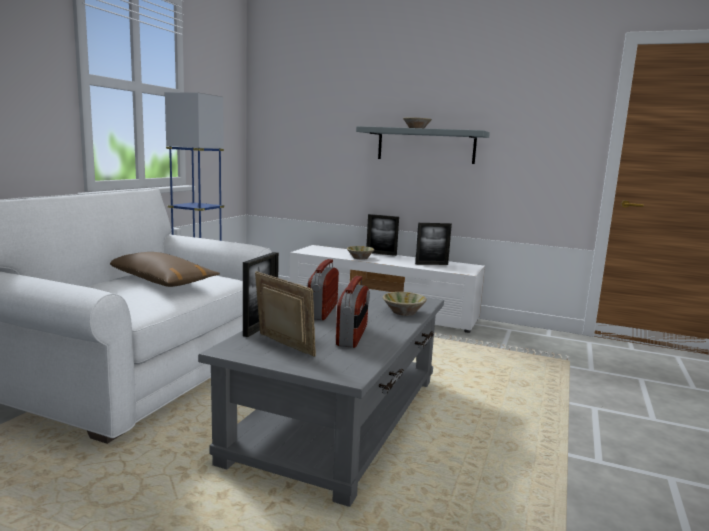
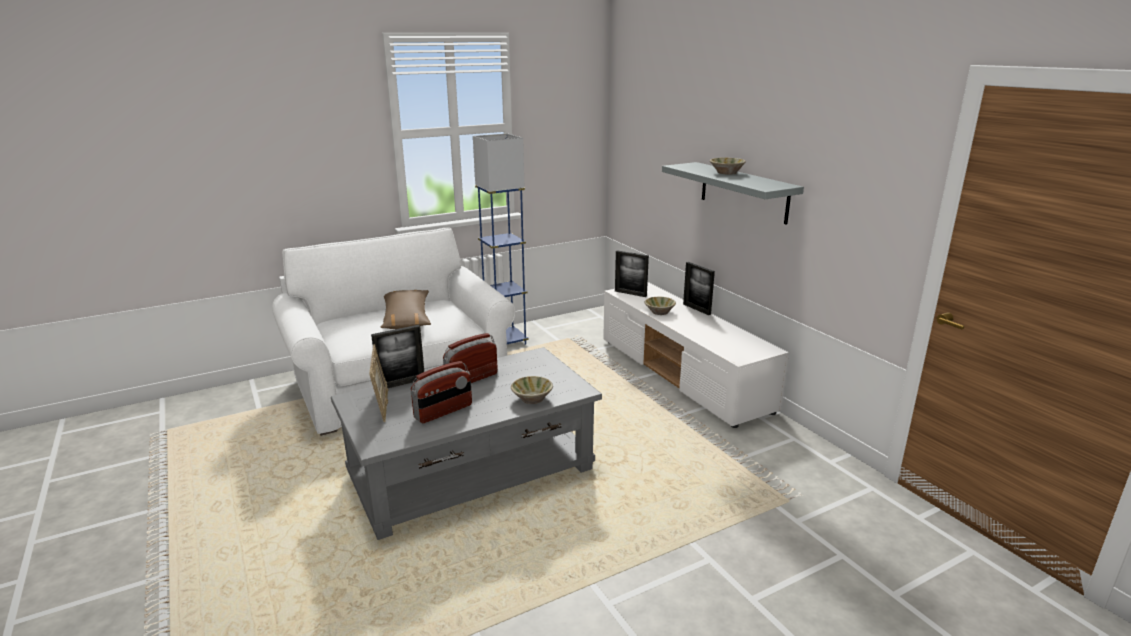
camera: 40 degrees right, 10 degrees up
picture frame [415,223,452,265] -> picture frame moved to [615,250,649,297]

